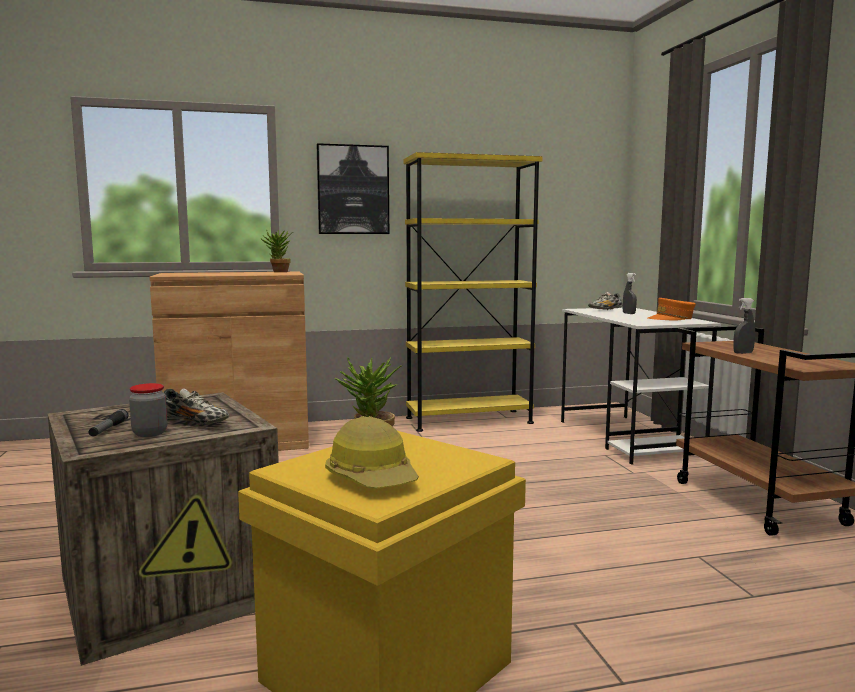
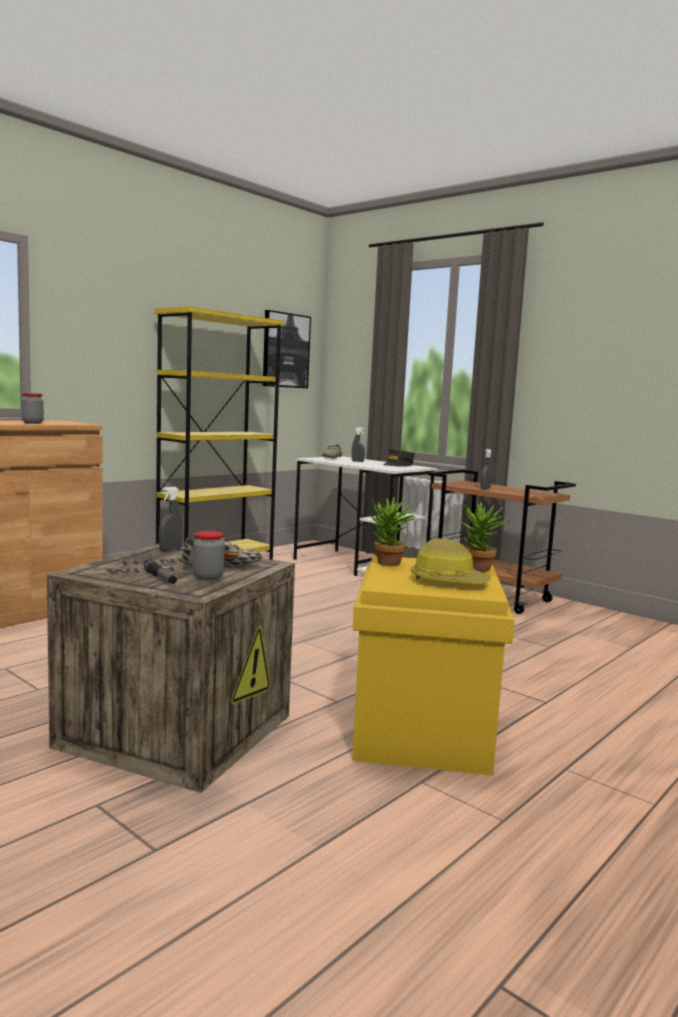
camera: 35 degrees left, 0 degrees up
potted plant [260,230,293,272] -> potted plant moved to [459,502,510,572]
picture [316,143,389,234] -> picture moved to [263,310,311,388]
orange cap [648,298,696,321] -> grey cap [383,448,415,467]
none -> jar [21,393,44,424]
none -> grey spray bottle [159,487,183,551]

